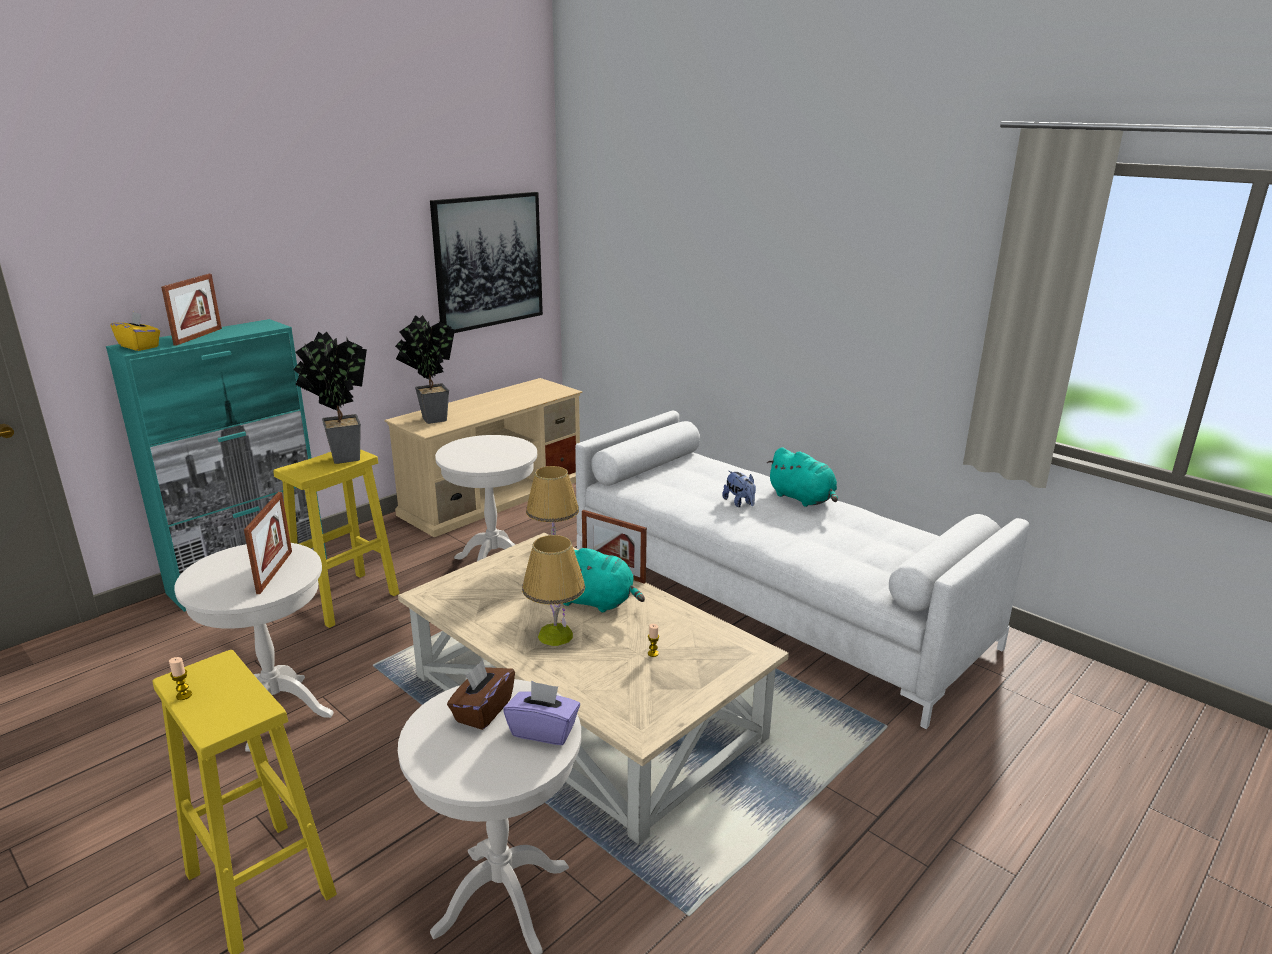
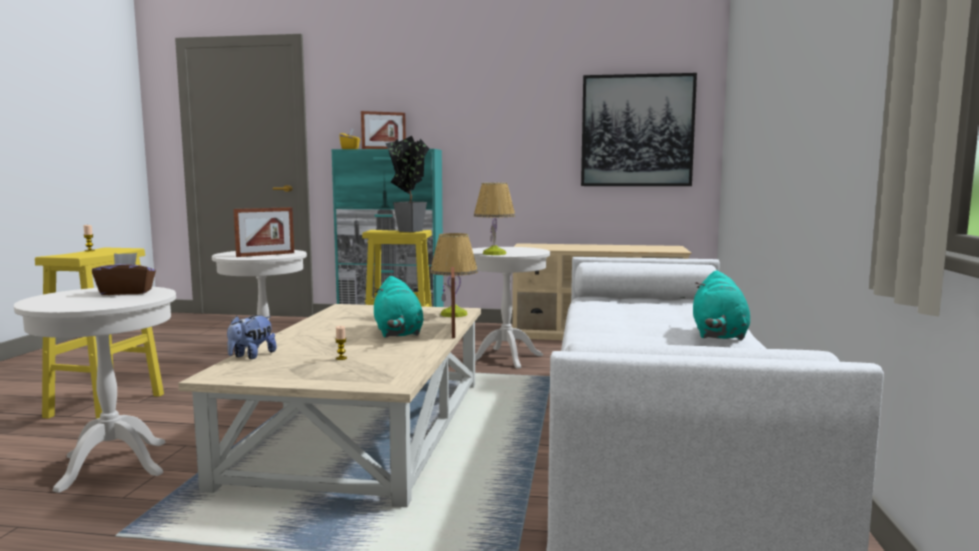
camera: 55 degrees right, 15 degrees down
potted plant [395,315,455,424] -> none
purple tissue box [503,681,580,745] -> none
table lamp [522,535,585,646] -> table lamp moved to [474,183,515,255]
plush toy [722,471,756,507] -> plush toy moved to [227,315,277,359]

